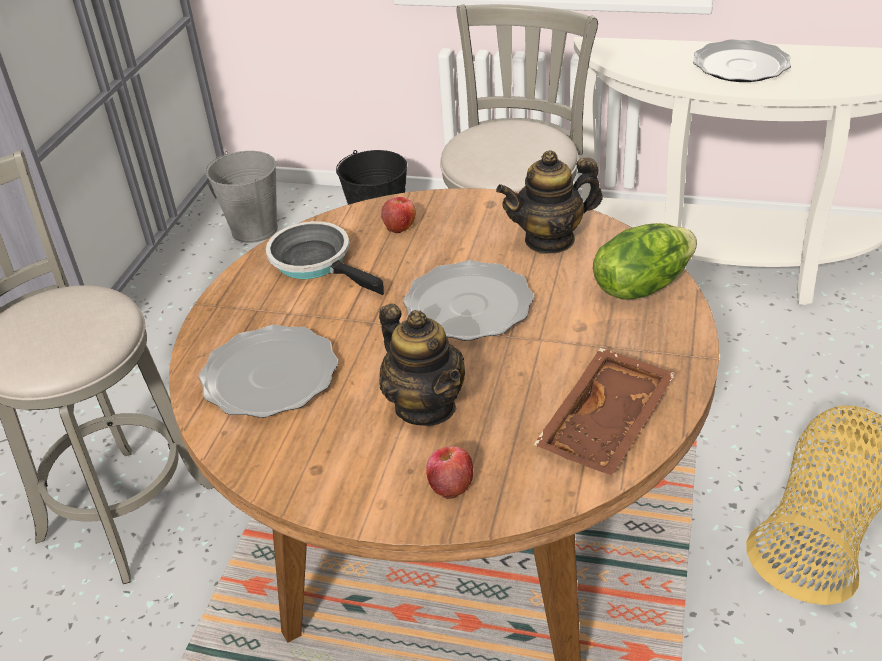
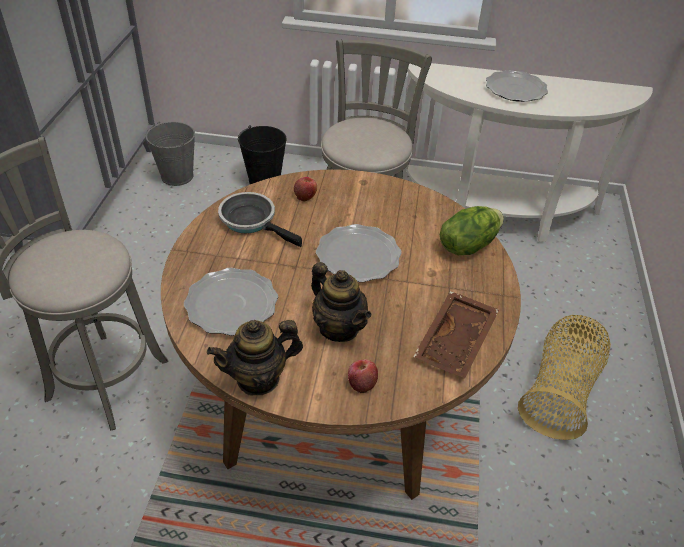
camera: 10 degrees left, 5 degrees up
teapot [496,150,603,254] -> teapot moved to [207,320,303,395]

